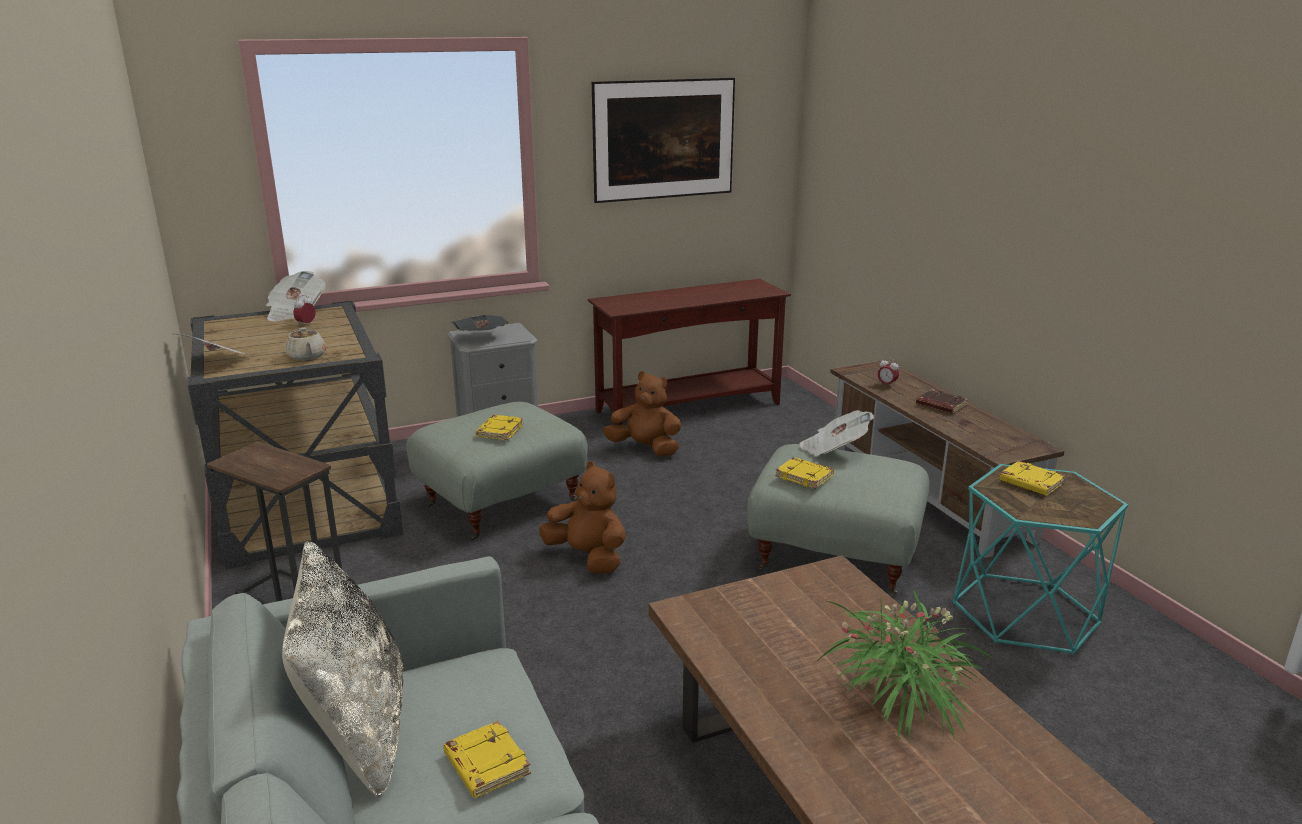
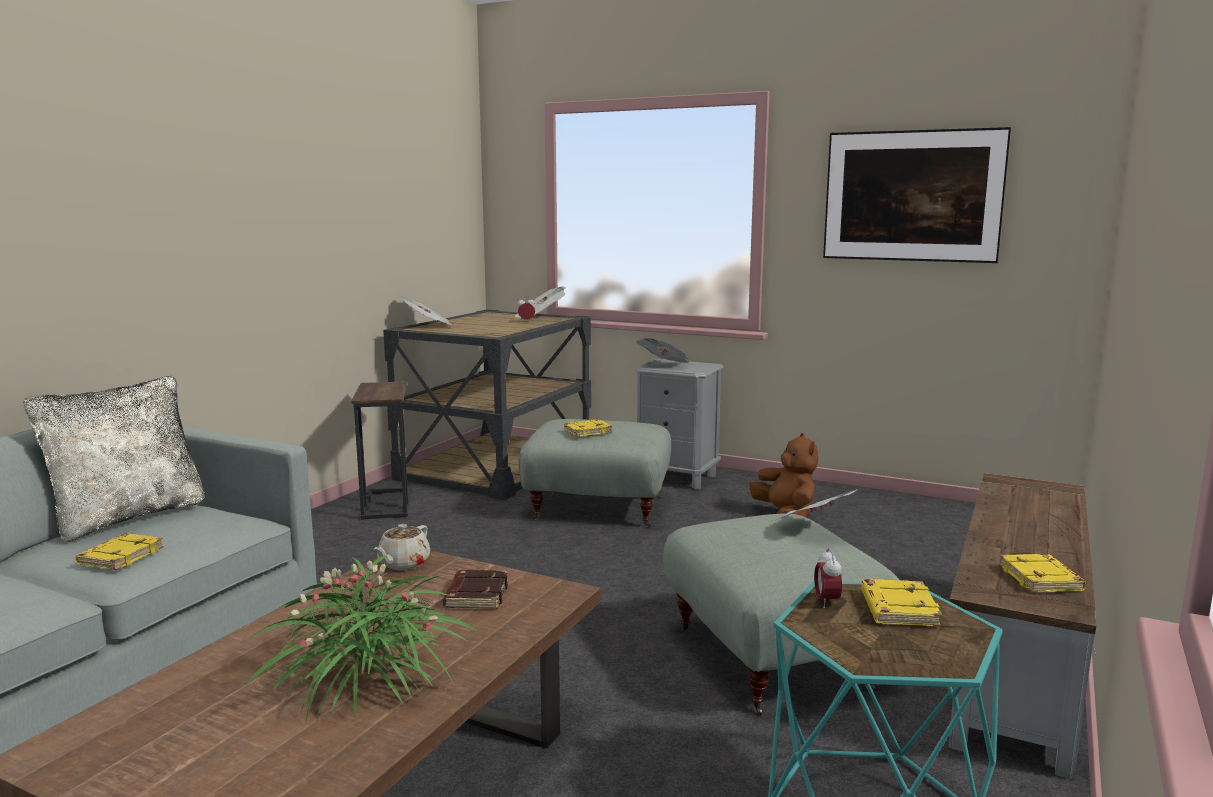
camera: 50 degrees right, 10 degrees down
beige teapot [285,327,326,361] -> beige teapot moved to [374,524,430,570]
brown plush toy [539,462,626,574] -> none
brown console table [588,279,791,425] -> none
yellow book [775,457,834,489] -> yellow book moved to [999,554,1086,592]
alarm clock [878,358,899,386] -> alarm clock moved to [814,548,842,608]
brown book [916,389,968,414] -> brown book moved to [443,570,508,609]

